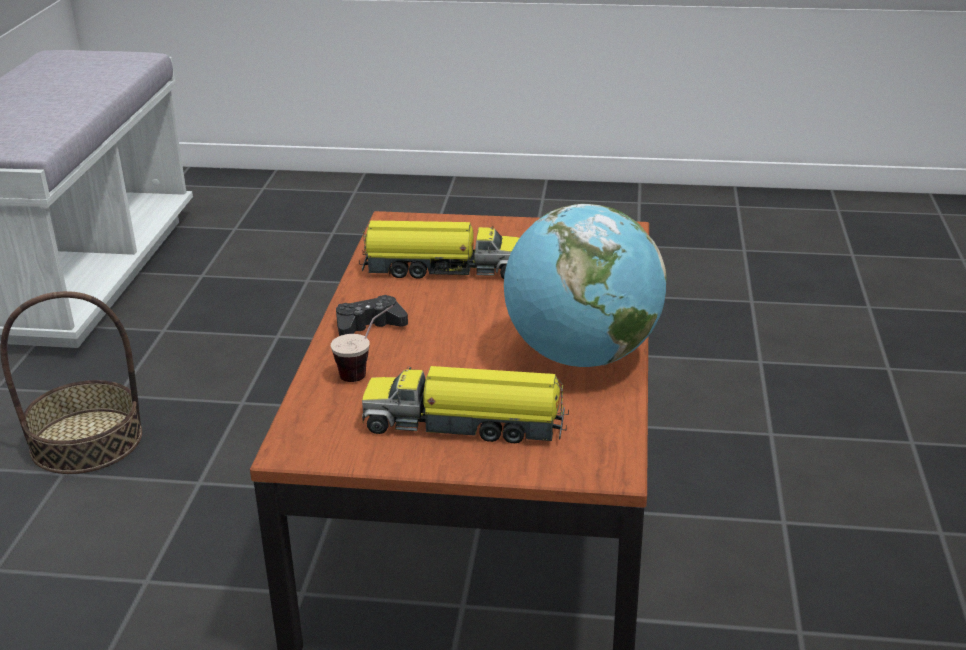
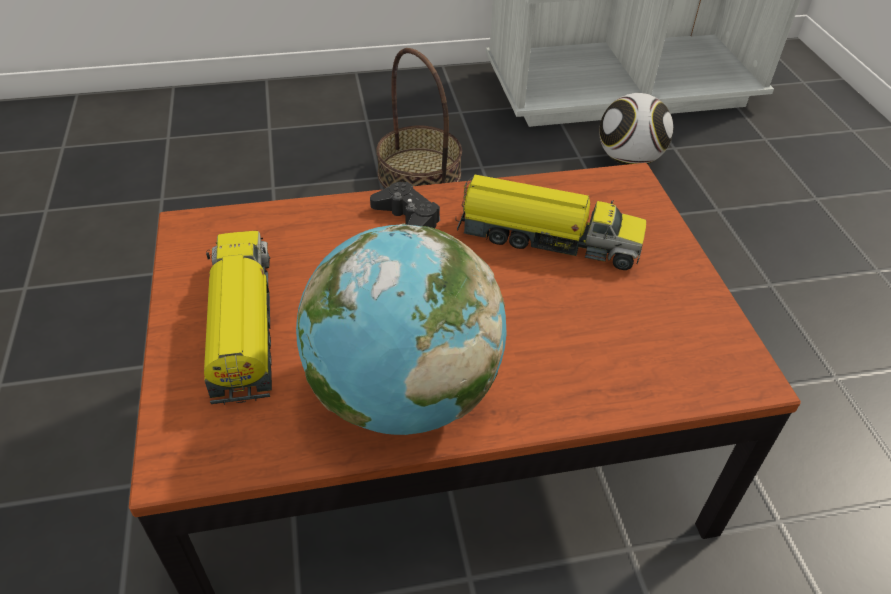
camera: 70 degrees right, 15 degrees up
cup [331,305,394,382] -> none
toy truck [359,220,519,279] -> toy truck turned 60 degrees counterclockwise [455,175,646,270]
none -> football [599,93,673,165]

